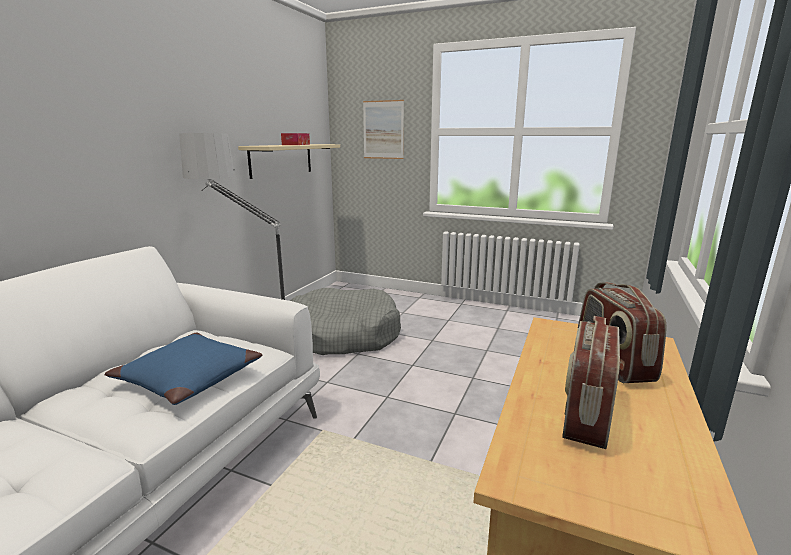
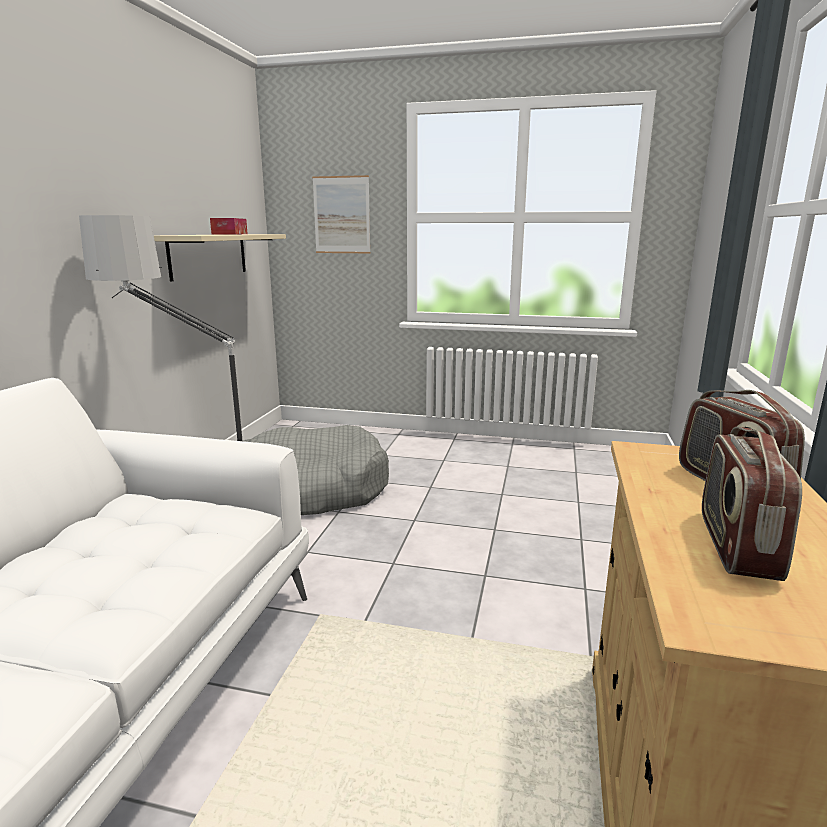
camera: 10 degrees left, 0 degrees up
blue pillow [105,333,262,405] -> none

